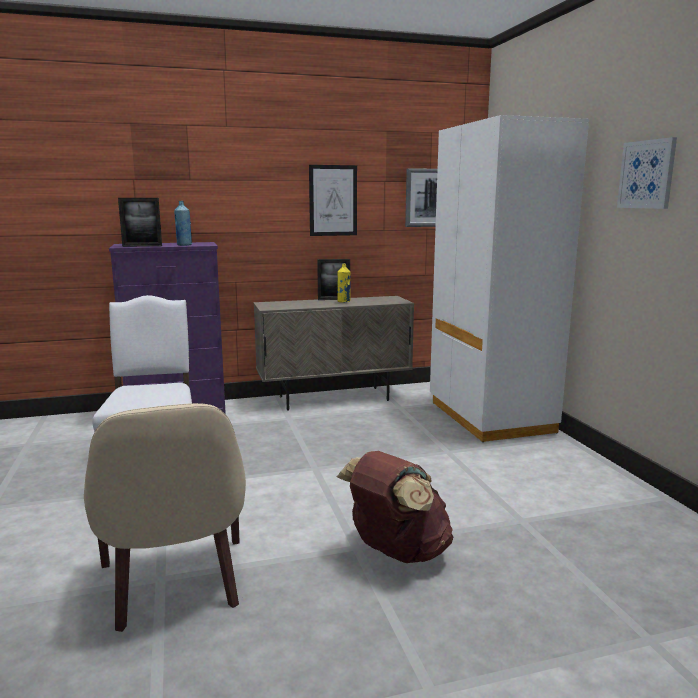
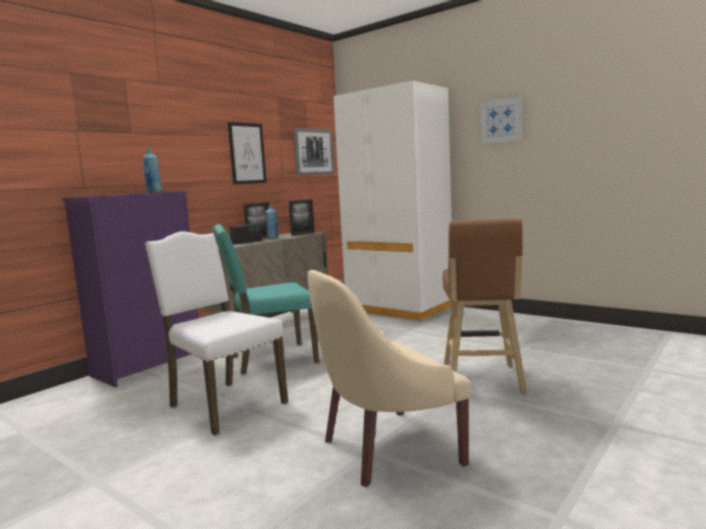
camera: 35 degrees left, 5 degrees down
beige armchair [84,403,246,632] -> beige armchair turned 120 degrees clockwise [307,270,472,487]
picture frame [118,198,162,247] -> picture frame moved to [289,199,315,236]
yellow bottle [337,263,351,303] -> blue bottle [265,205,279,239]
brown backpack [337,451,453,563] -> brown stool [443,219,527,394]
none -> turquoise chair [212,224,319,375]
none -> radio [229,223,262,244]

